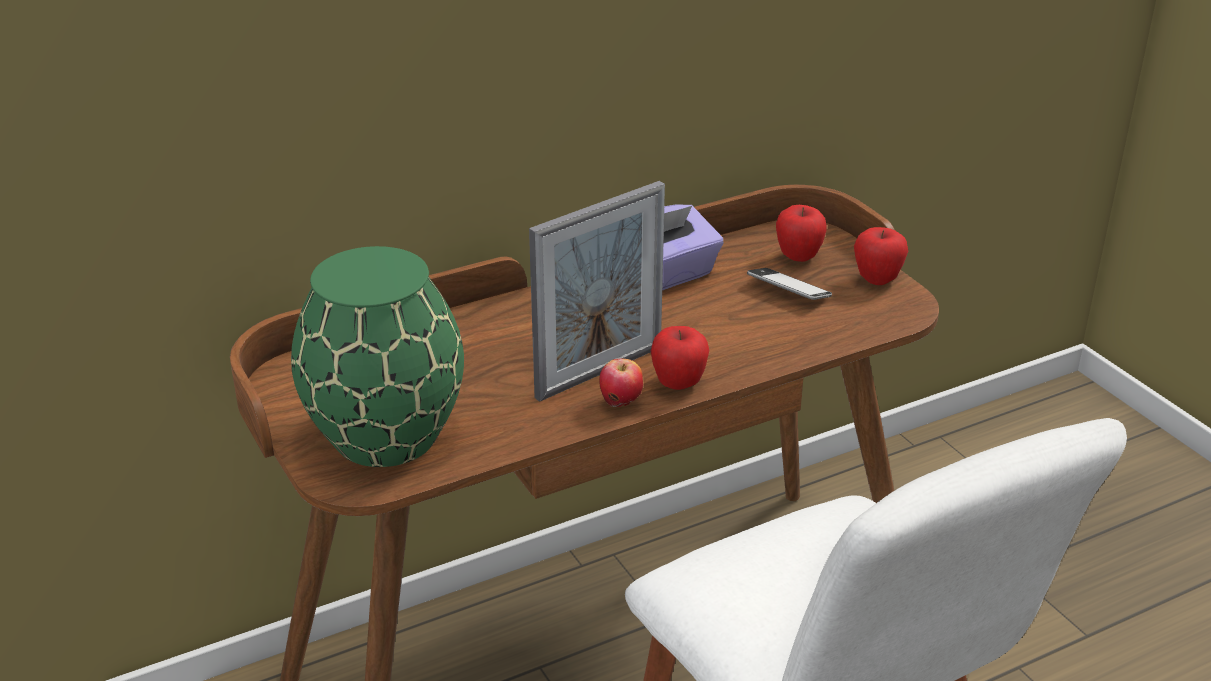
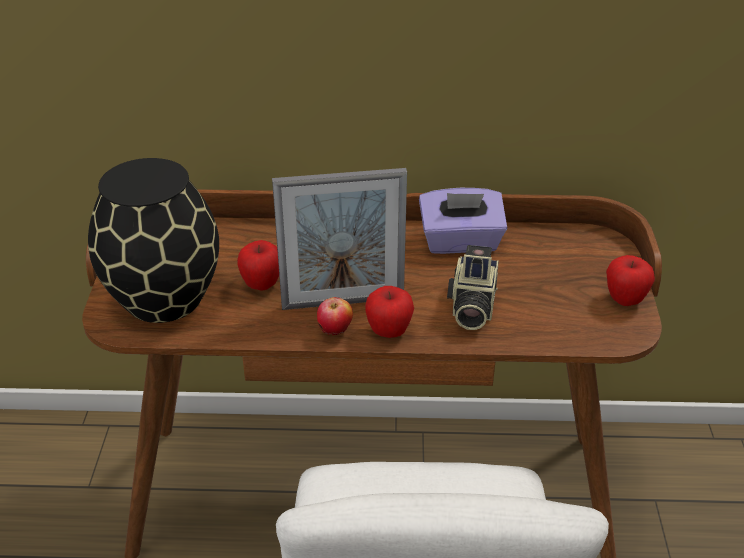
camera: 30 degrees right, 5 degrees up
green vase [291,246,464,467] -> black vase [88,158,219,323]
phone [747,268,832,300] -> none
apple [776,205,827,262] -> apple moved to [237,240,279,291]
none -> camera [447,245,499,330]

